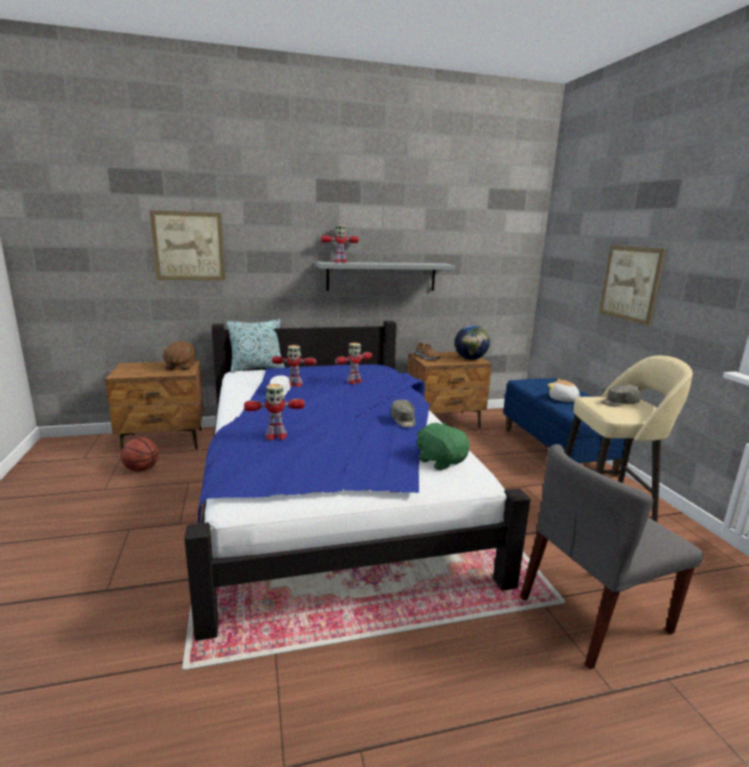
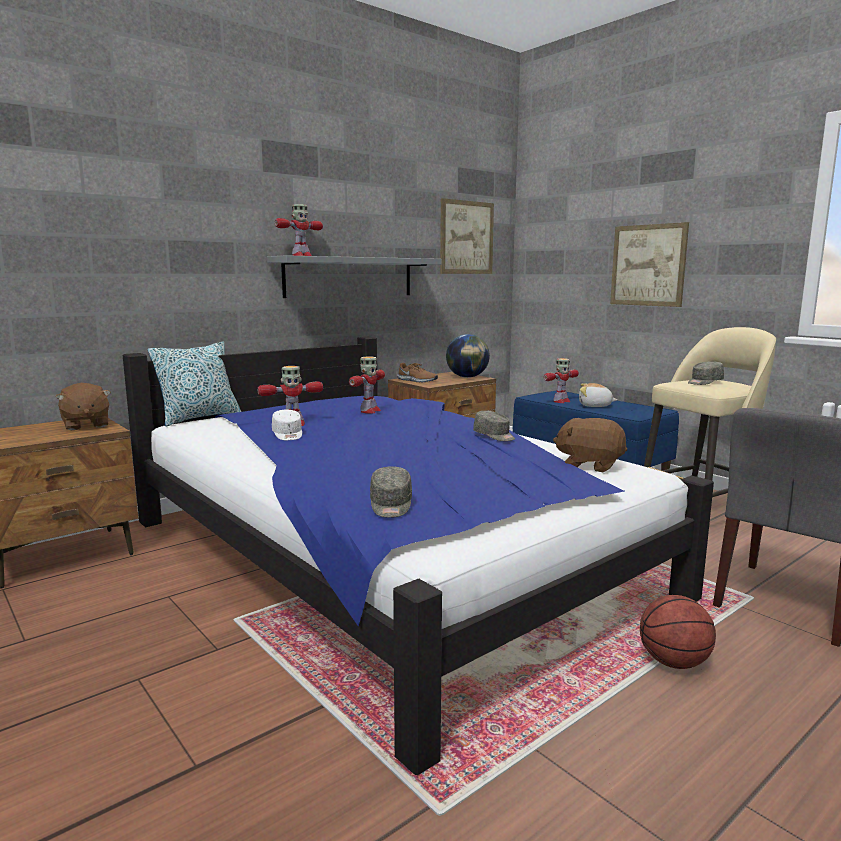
camera: 25 degrees left, 5 degrees down
basketball [121,437,159,472] -> basketball moved to [640,595,716,669]
picture [150,210,225,280] -> picture moved to [440,198,494,274]
toy robot [244,384,305,440] -> toy robot moved to [543,358,579,403]
green plush toy [416,423,470,470] -> brown plush toy [553,418,627,472]
none -> grey cap [370,466,412,518]

